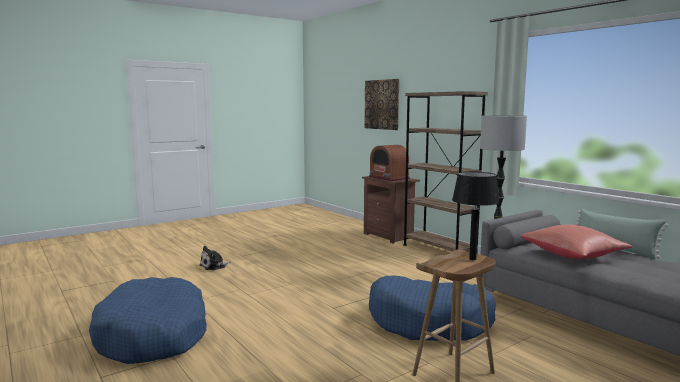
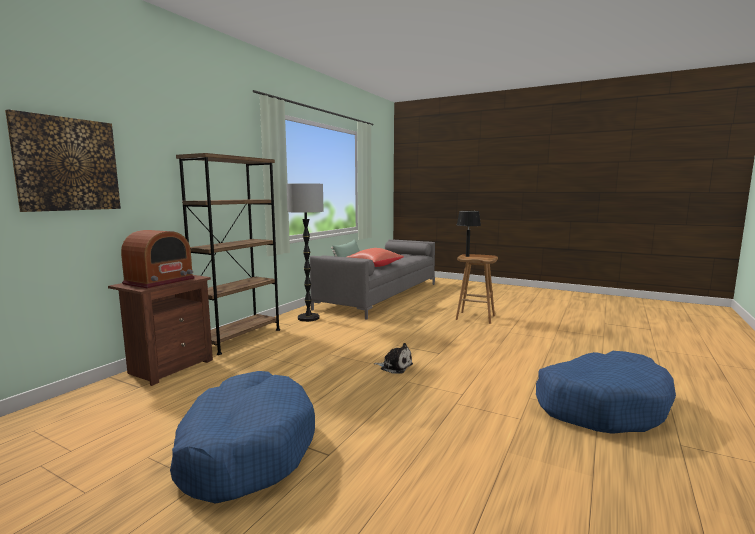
camera: 115 degrees left, 0 degrees up
plush toy [199,246,231,270] -> plush toy moved to [374,343,413,374]
blue dog bed [369,275,496,341] -> blue dog bed moved to [170,371,315,504]

